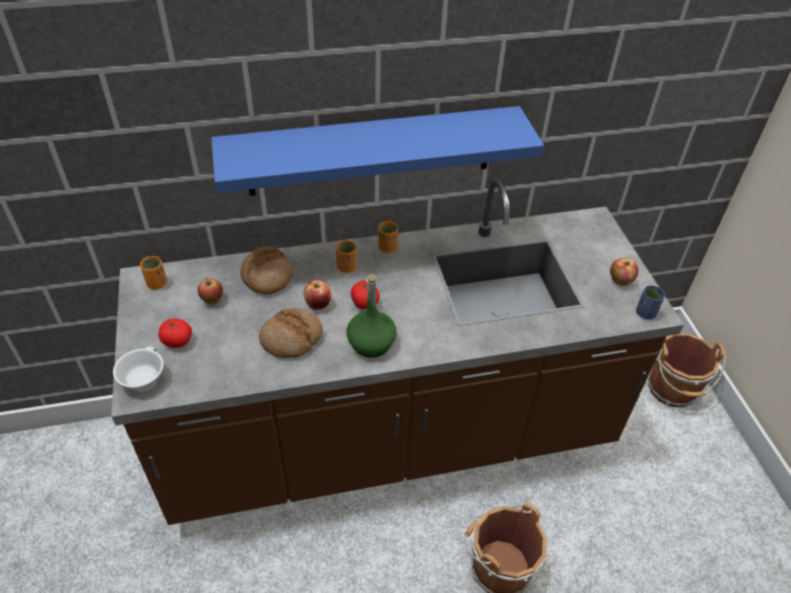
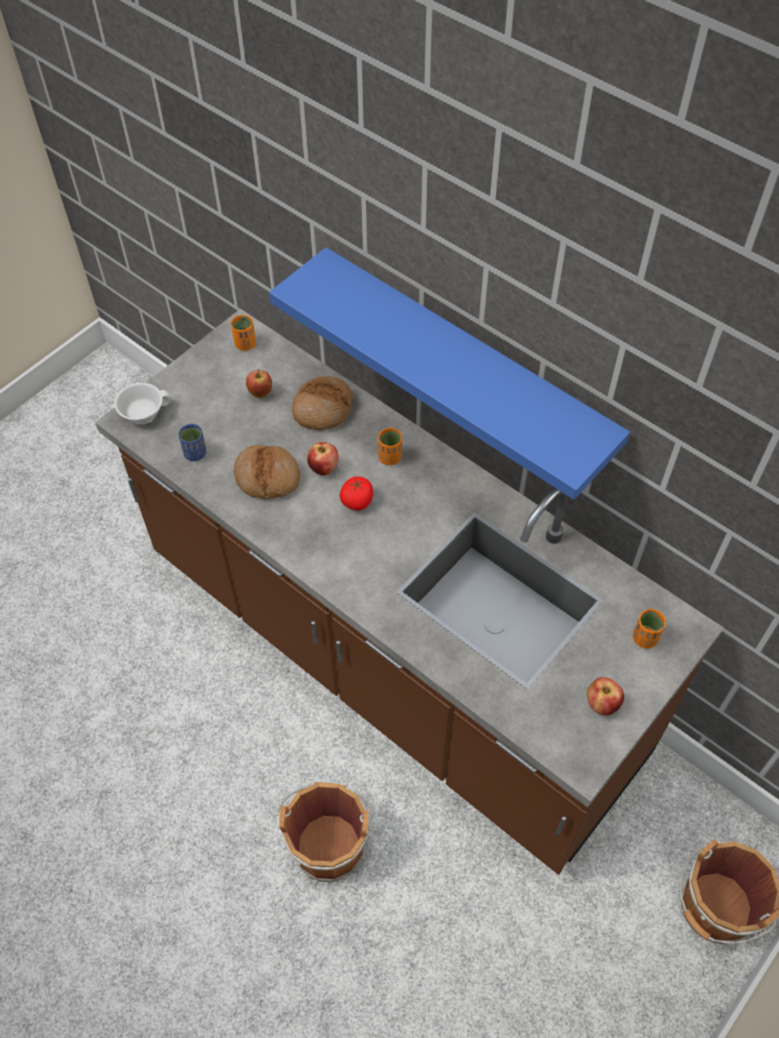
camera: 55 degrees right, 10 degrees up
tomato [158,318,192,348] -> none
green bottle [347,274,397,358] -> none
orange cup [378,221,398,253] -> orange cup moved to [633,609,666,648]
blue cup [636,286,665,319] -> blue cup moved to [179,424,206,461]

